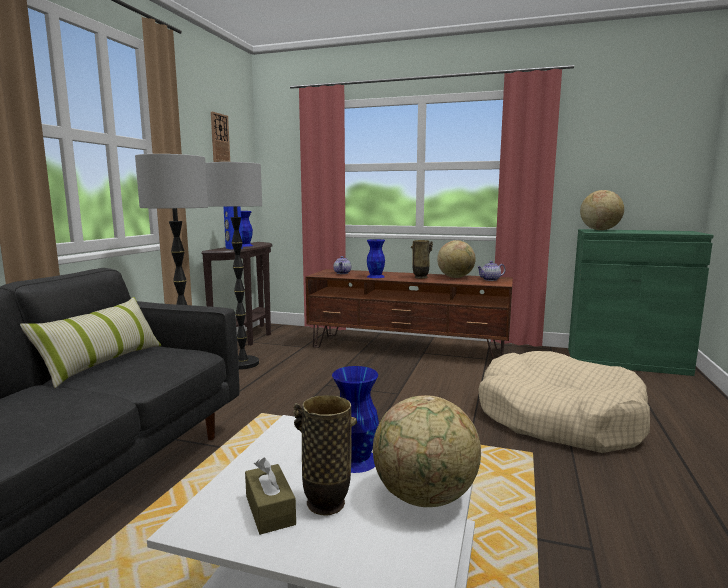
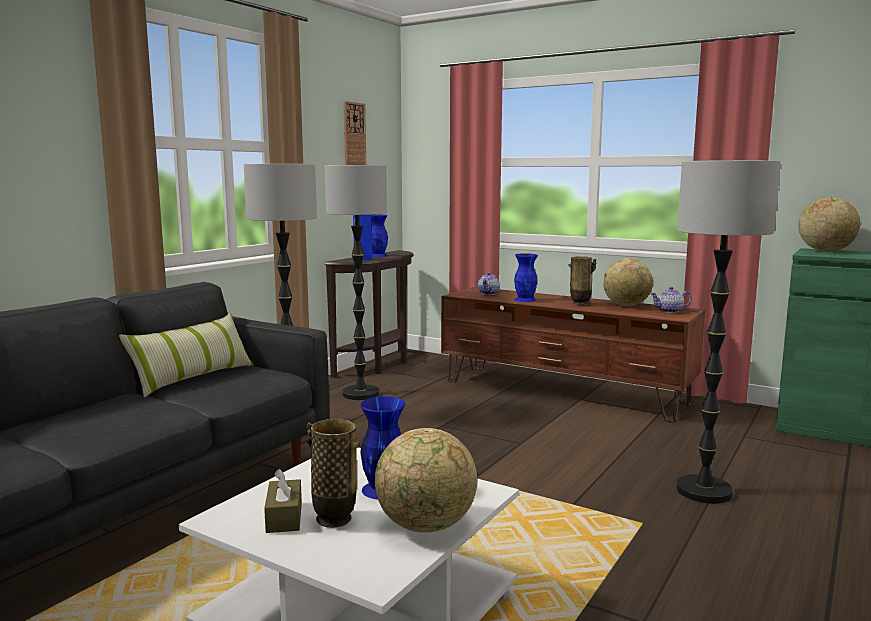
camera: 15 degrees right, 0 degrees up
beige dog bed [478,351,650,453] -> floor lamp [676,160,781,504]

